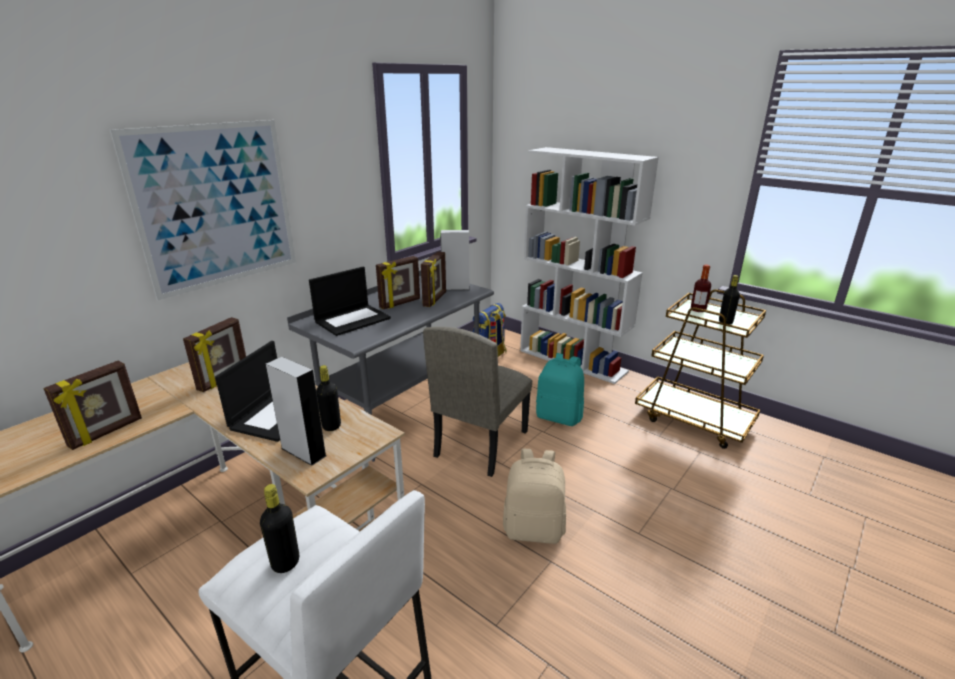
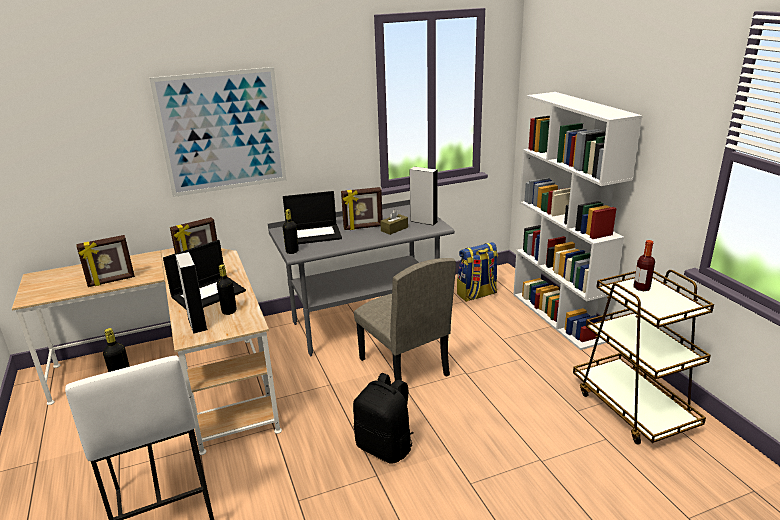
camera: 30 degrees right, 0 degrees up
picture frame [421,251,446,307] -> brown tissue box [380,209,408,235]
beige chair [423,327,532,477] -> beige chair turned 90 degrees counterclockwise [354,258,456,393]
beige backpack [503,449,566,544] -> black backpack [353,373,413,464]
turquoise backpack [536,353,584,426] -> none
black bottle [719,275,740,325] -> black bottle moved to [283,209,299,254]

